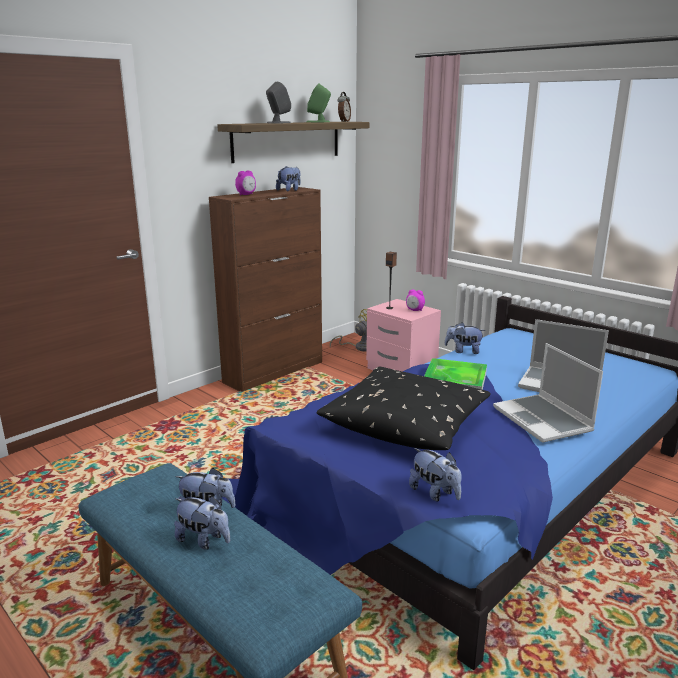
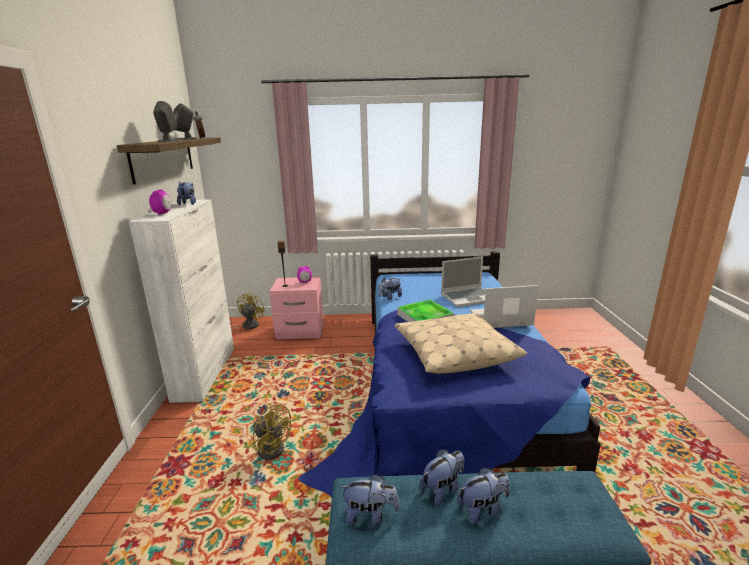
camera: 45 degrees left, 0 degrees up
brown cabinet [209,187,322,392] -> white cabinet [129,199,234,403]
green speaker [307,84,331,122] -> grey speaker [173,103,197,140]
black pillow [317,367,491,450] -> beige pillow [395,313,527,373]
plush toy [409,448,462,502] -> plush toy moved to [340,474,400,525]
laptop [493,343,603,443] -> laptop turned 150 degrees clockwise [470,285,539,328]
none -> yellow fan [253,403,291,460]

